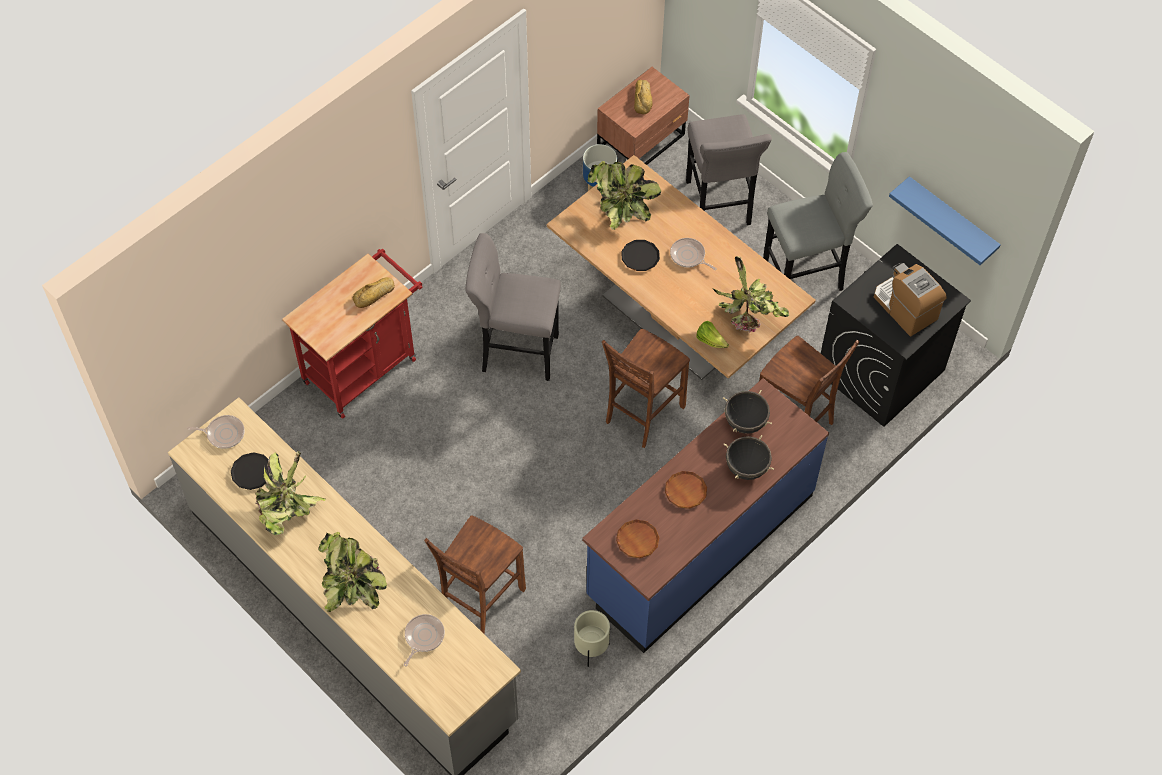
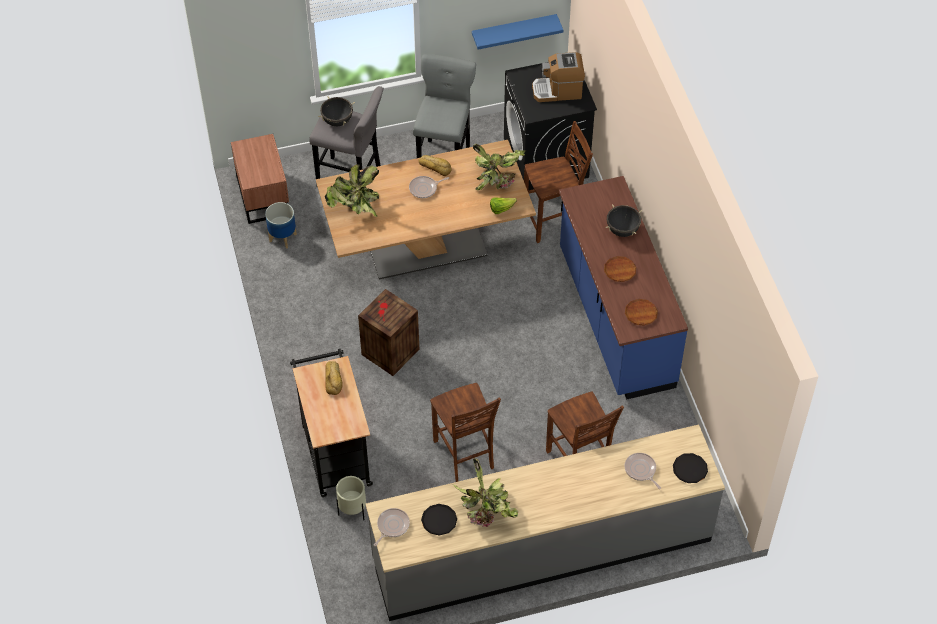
camera: 60 degrees left, 5 degrees down
red cart [282,249,422,419] -> black cart [290,349,373,497]
potted plant [318,532,387,612] -> none
grey stool [466,233,561,381] -> crate [358,289,419,376]
beige planter [574,610,610,667] -> beige planter moved to [336,476,366,520]
brown chair [602,328,690,448] -> brown chair moved to [430,383,501,482]
black plate [621,240,660,271] -> black plate moved to [673,453,708,483]
bread [634,80,653,114] -> bread moved to [418,155,452,176]
black cooking pot [723,390,772,434] -> black cooking pot moved to [318,96,355,126]

